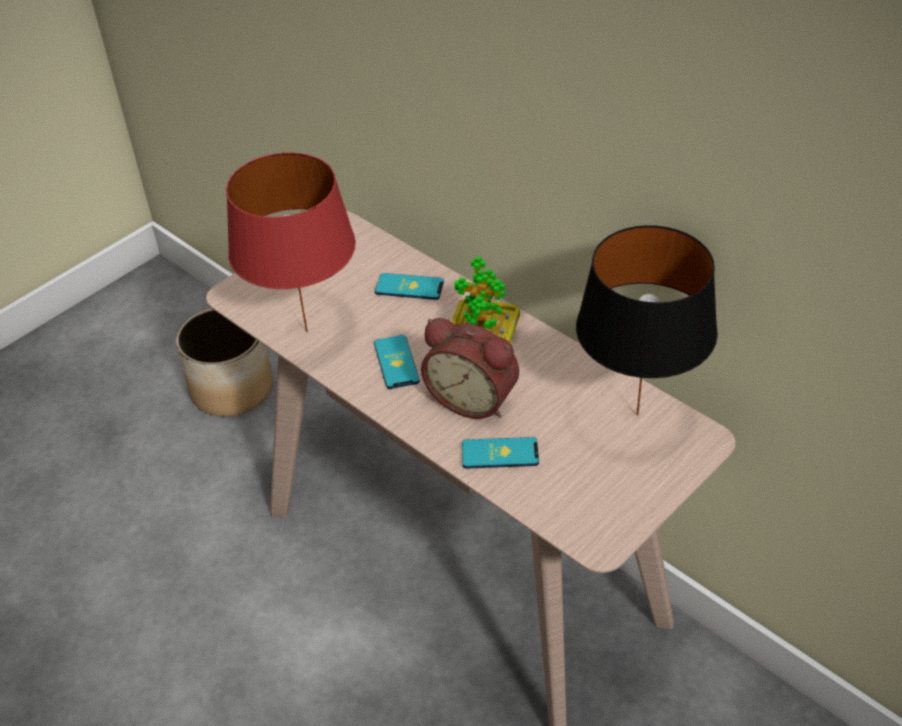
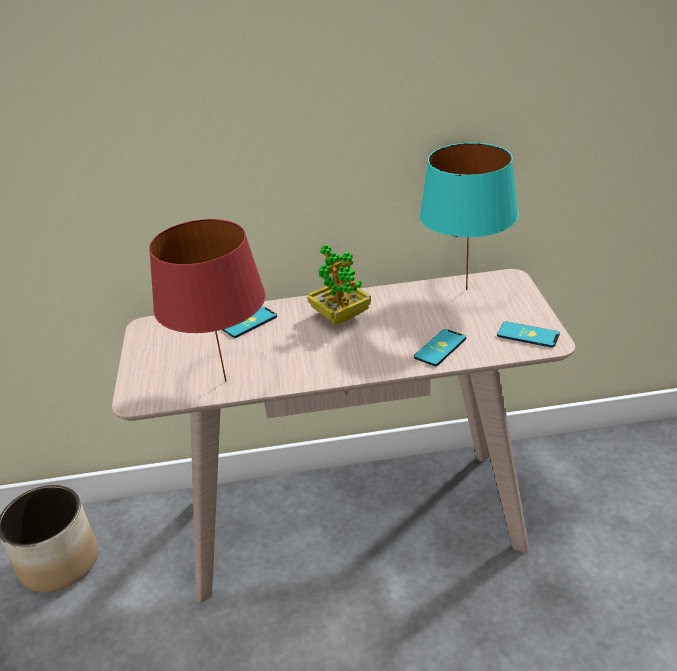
camera: 50 degrees left, 10 degrees down
phone [374,335,420,389] -> phone moved to [497,321,560,348]
alarm clock [421,318,519,419] -> none
black table lamp [576,225,718,416] -> turquoise table lamp [420,143,519,290]

